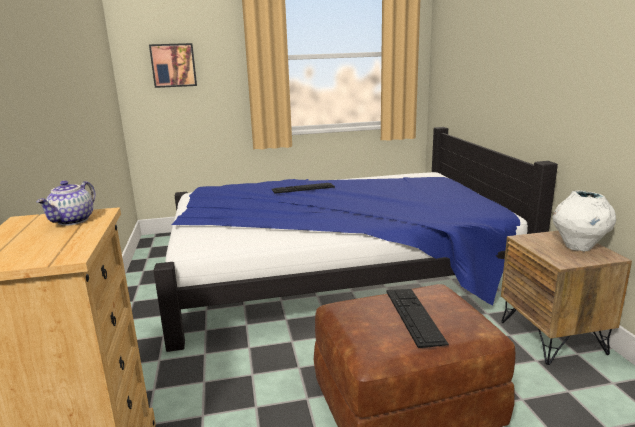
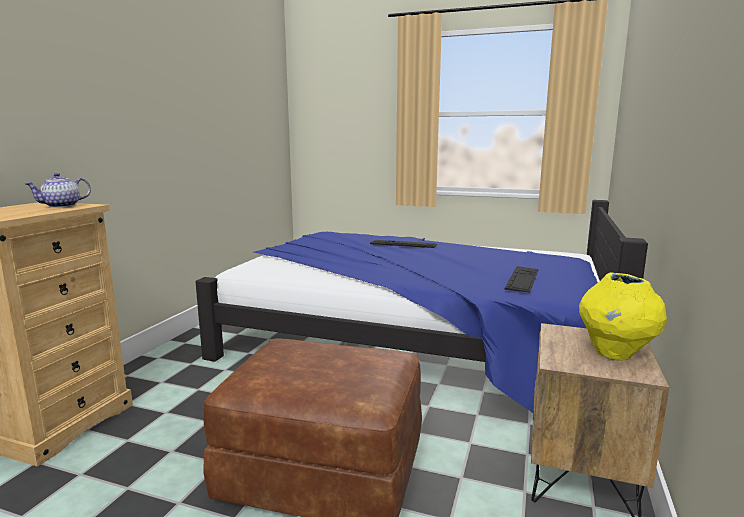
camera: 30 degrees right, 5 degrees down
picture [149,43,197,88] -> none
keyboard [386,289,449,348] -> keyboard moved to [505,266,539,293]
white vase [552,190,616,252] -> yellow vase [579,272,667,361]

